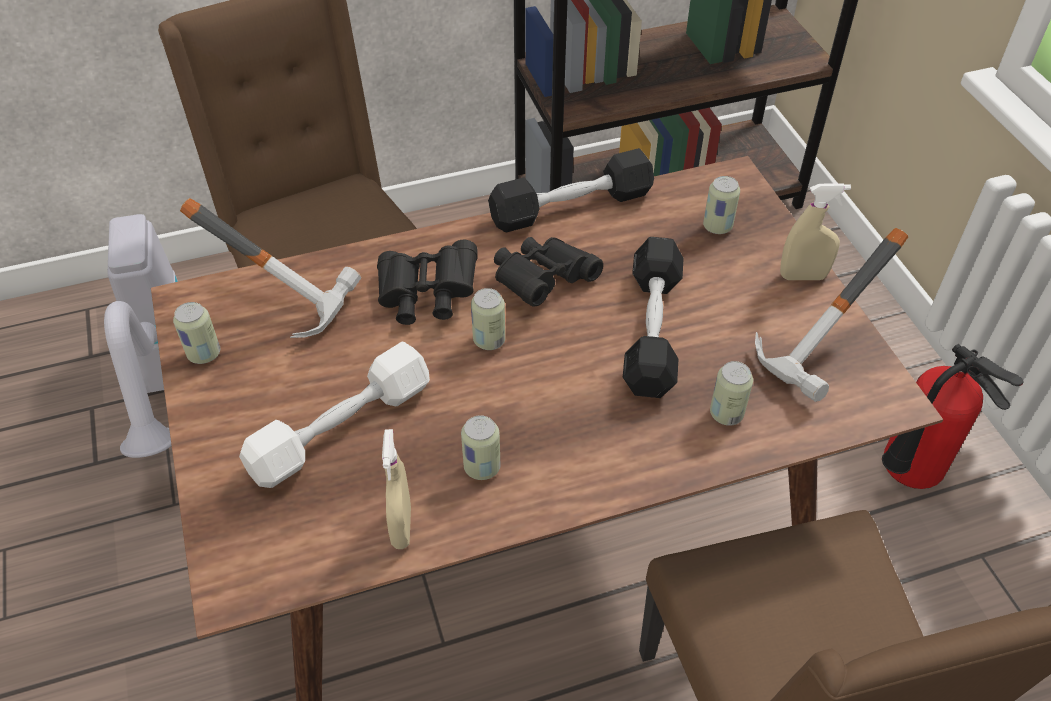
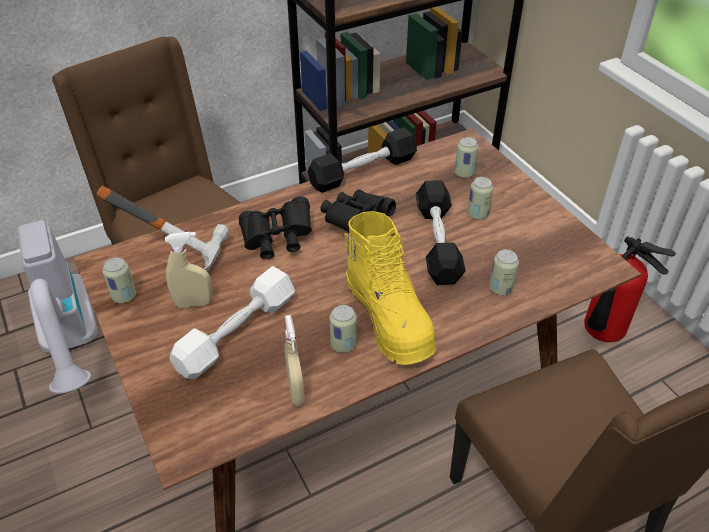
camera: 10 degrees left, 5 degrees down
can [471,288,505,350] -> can moved to [467,177,493,220]
hammer [755,228,908,402] -> none
beige spray bottle [780,183,851,280] -> beige spray bottle moved to [165,232,212,308]
none -> yellow boot [344,211,436,365]

